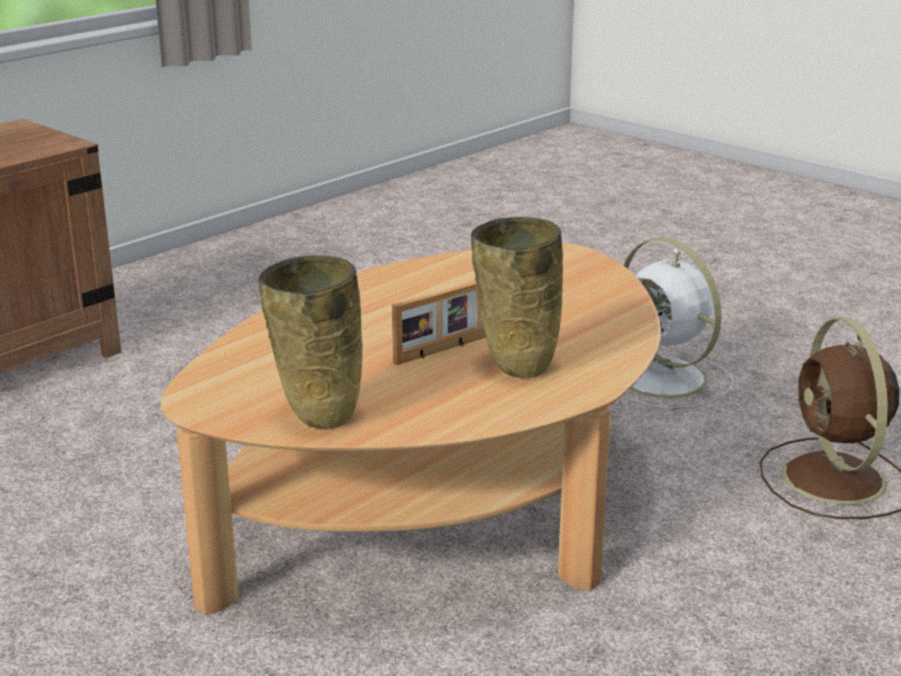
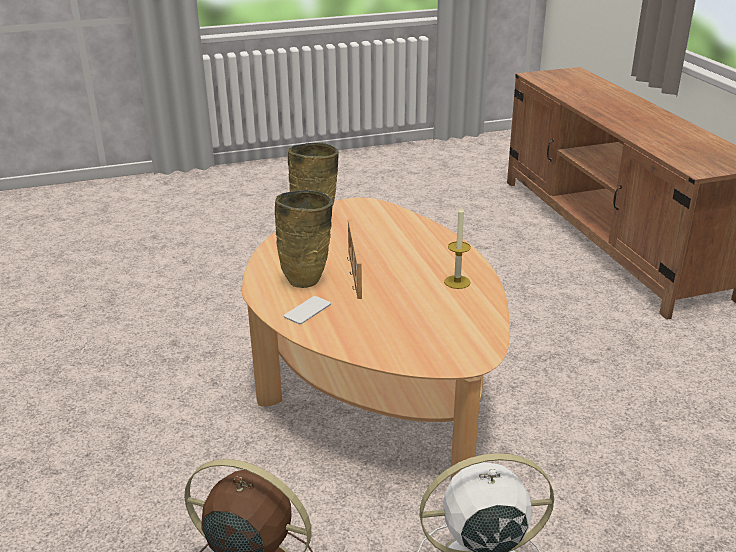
camera: 120 degrees right, 5 degrees up
none -> phone [284,296,331,324]
none -> candle [444,205,471,289]

